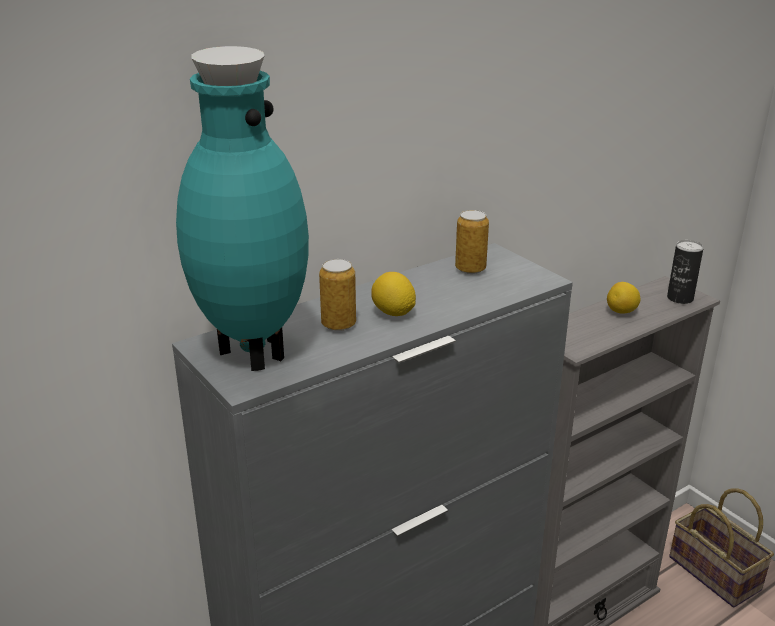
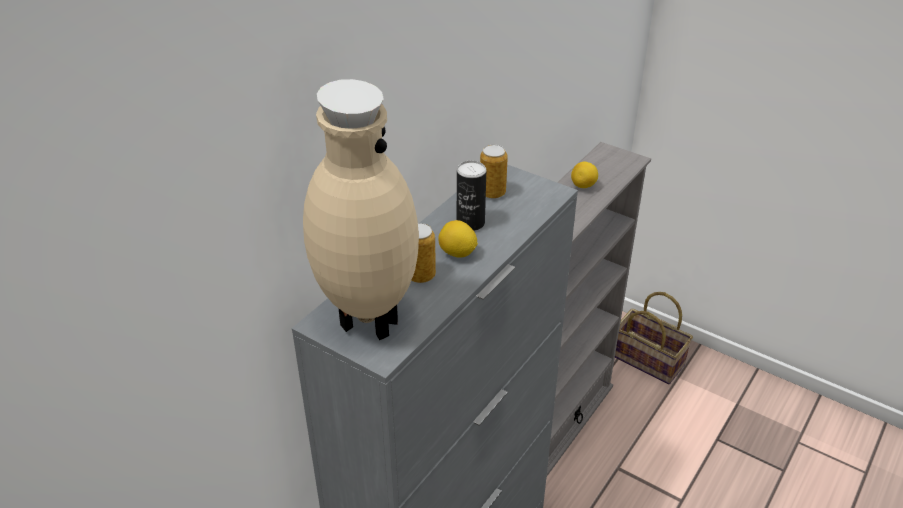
camera: 20 degrees left, 10 degrees up
turquoise vase [176,46,309,371] -> beige vase [303,79,419,340]
can [667,240,704,304] -> can moved to [457,161,486,231]

